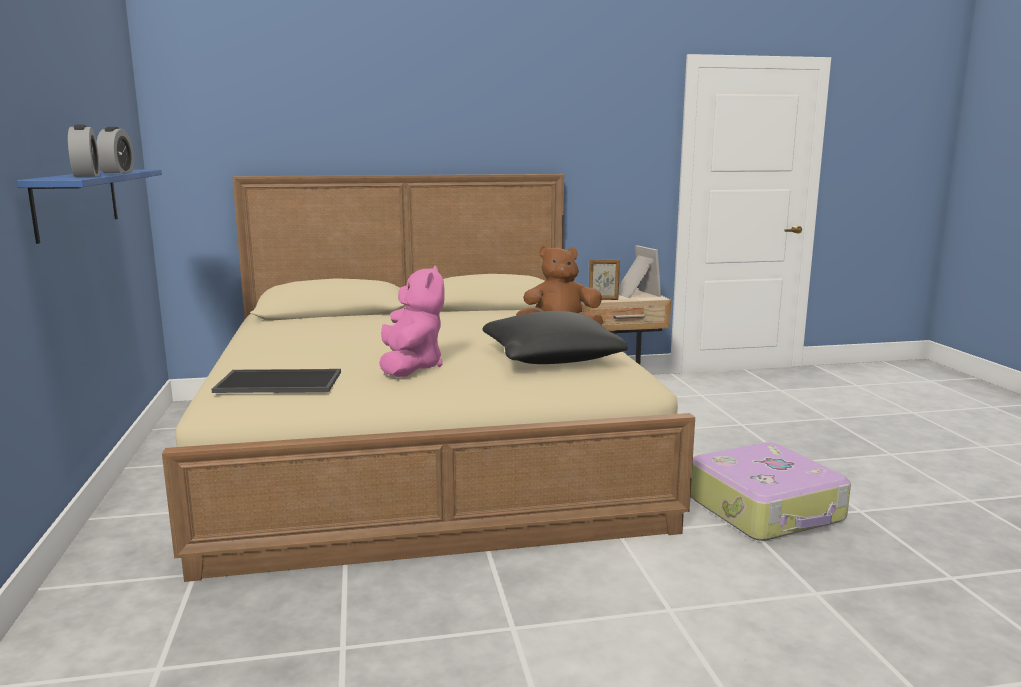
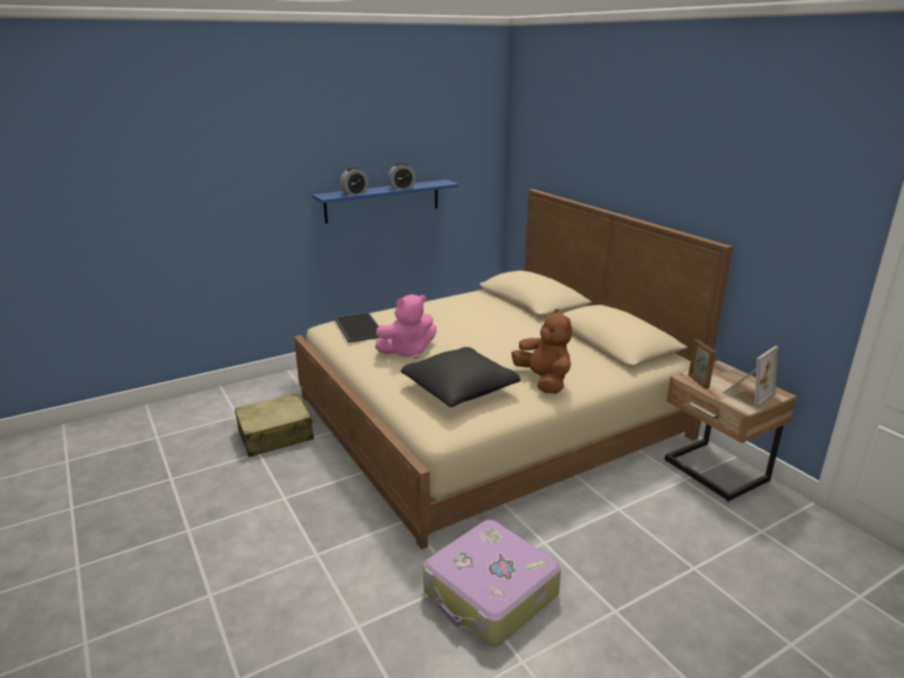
camera: 70 degrees right, 10 degrees up
none -> beige suitcase [234,393,314,457]

